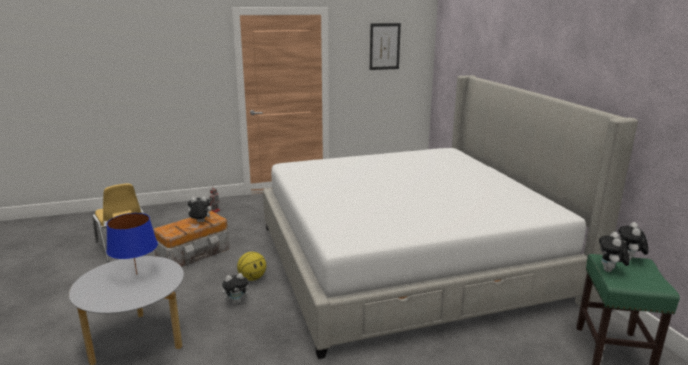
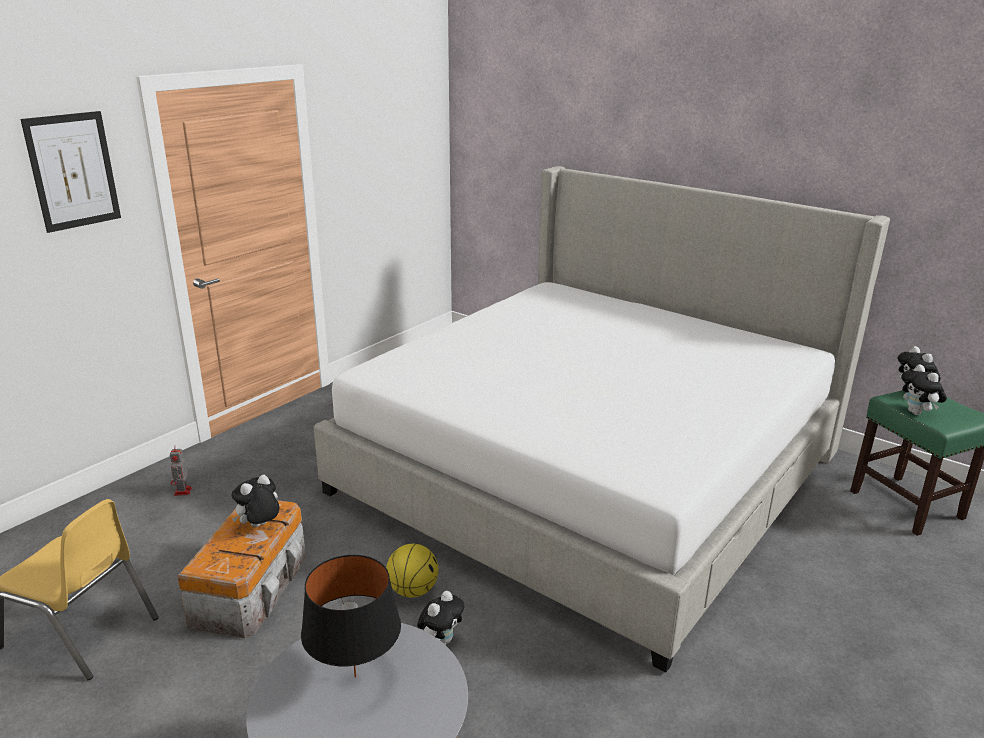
camera: 35 degrees left, 5 degrees up
blue table lamp [106,213,158,275] -> black table lamp [301,555,401,678]
picture [370,23,401,70] -> picture moved to [20,111,121,233]

